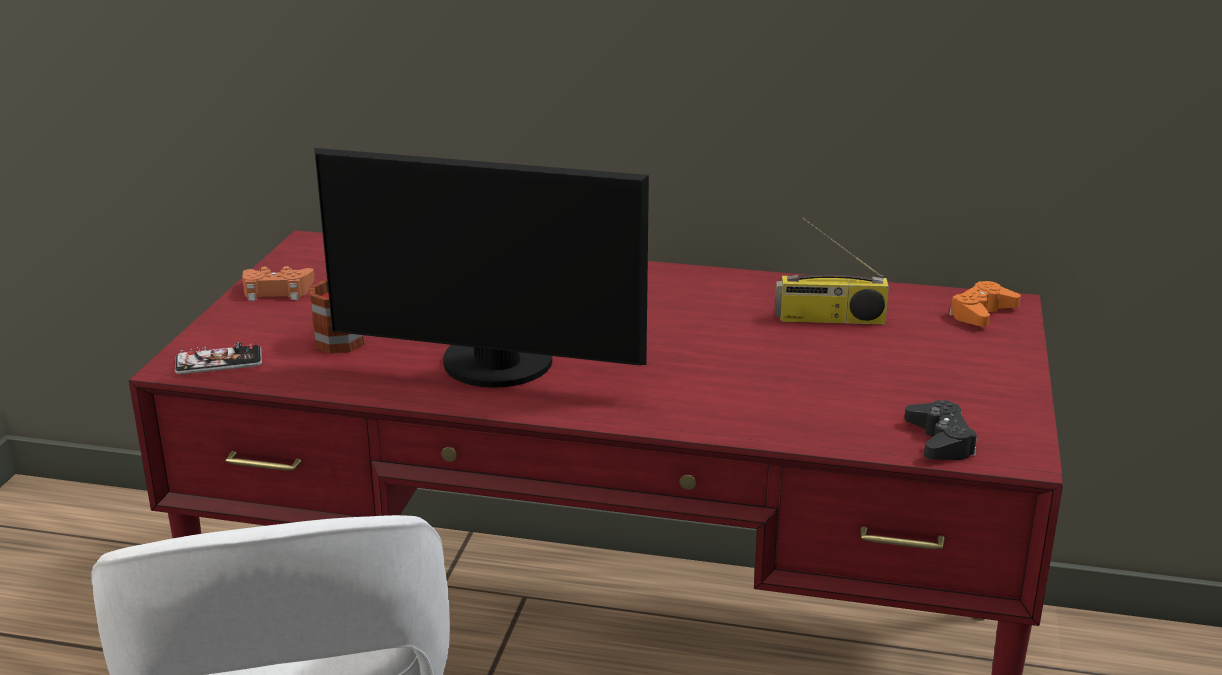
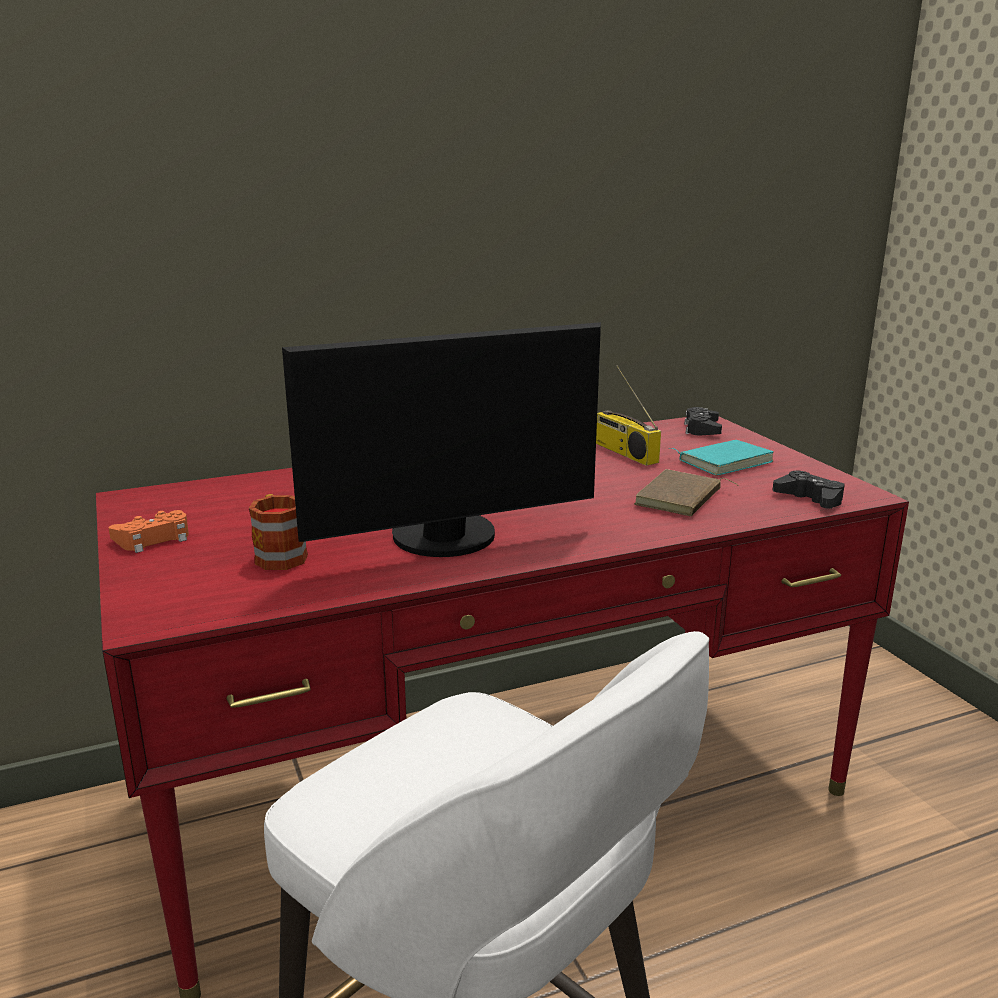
camera: 35 degrees left, 5 degrees down
phone [175,342,262,374] -> none
radio [775,218,889,324] -> radio turned 90 degrees clockwise [596,365,661,466]
orange game controller [949,281,1021,327] -> black game controller [684,407,722,435]
none -> brown book [634,469,739,517]
none -> turquoise book [669,440,774,475]

